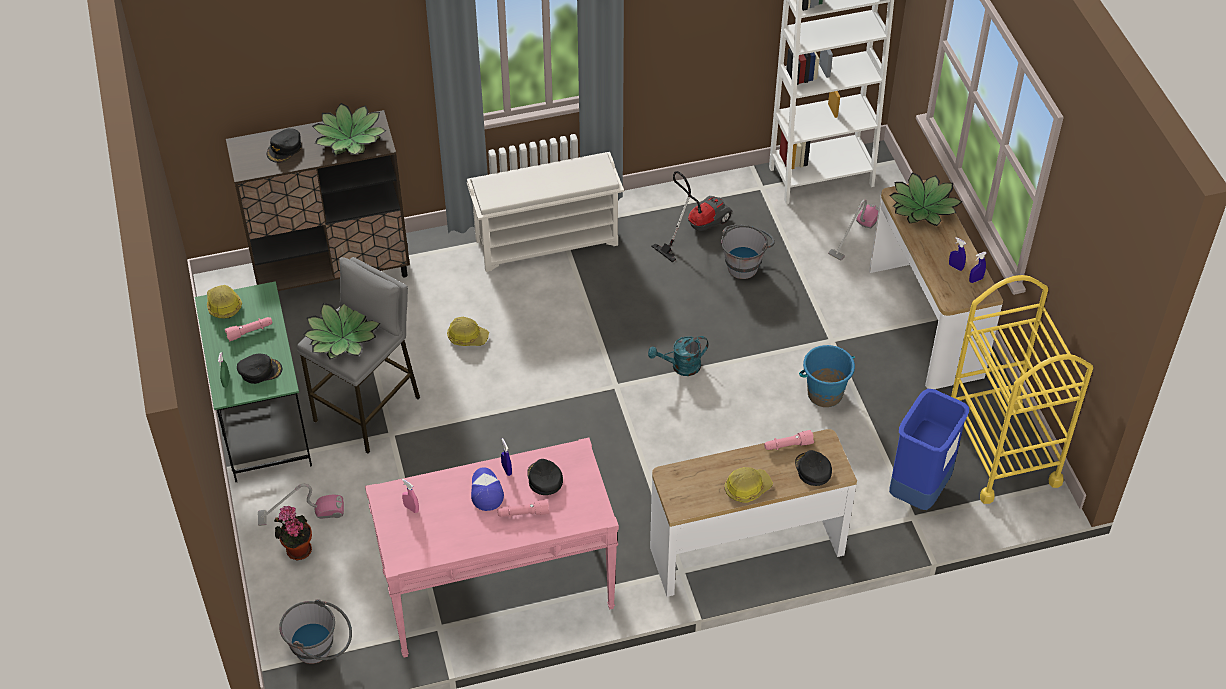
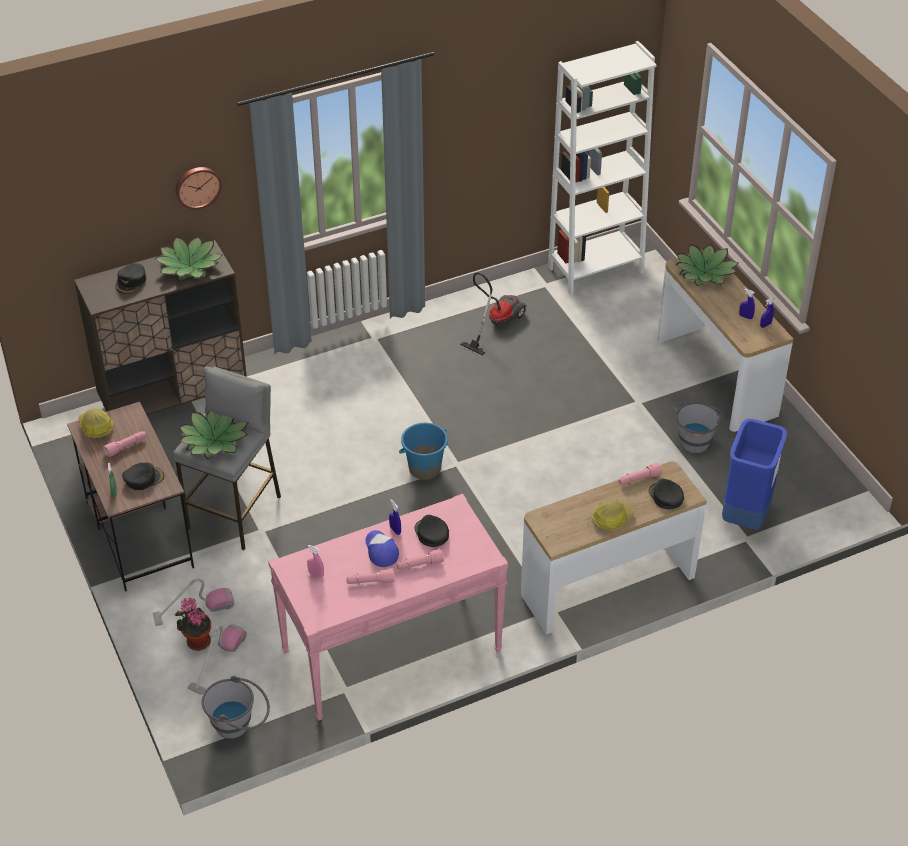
camera: 10 degrees left, 5 degrees down
green desk [195,281,312,482] -> brown desk [67,402,194,592]
hard hat [447,317,489,346] -> none
white shoe rack [467,152,624,272] -> none
turquoise watering can [648,336,709,376] -> none
grey bucket [721,225,775,279] -> grey bucket moved to [674,402,725,453]
blue bucket [799,345,855,407] -> blue bucket moved to [399,423,448,480]
vacuum cleaner [828,200,879,260] -> vacuum cleaner moved to [188,624,247,695]
yellow cart [951,275,1093,504] -> none
none -> wall clock [176,167,222,209]
none -> pink flashlight [346,569,395,585]

